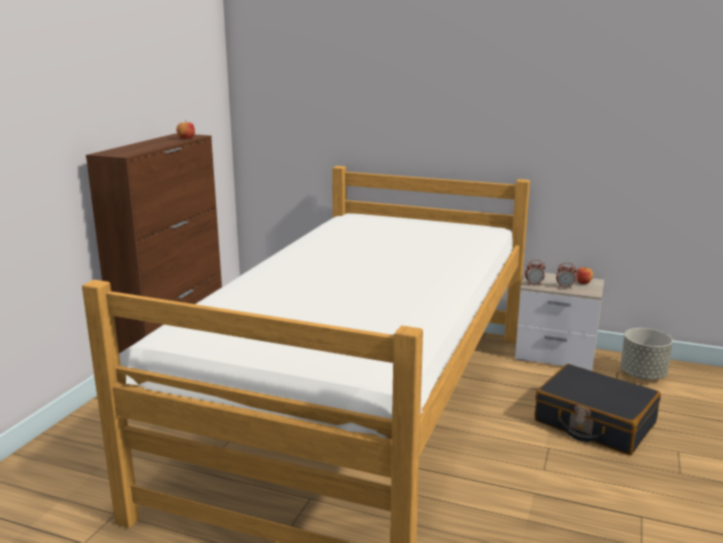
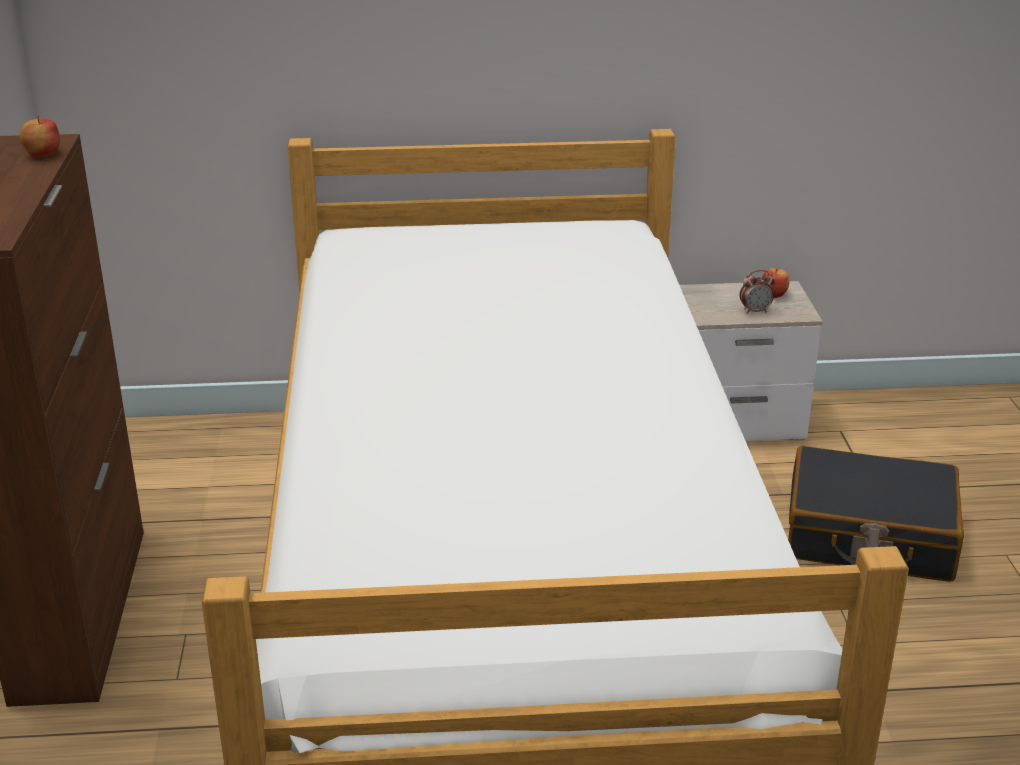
camera: 25 degrees left, 10 degrees up
alarm clock [525,260,545,285] -> none
grey planter [620,328,673,380] -> none

